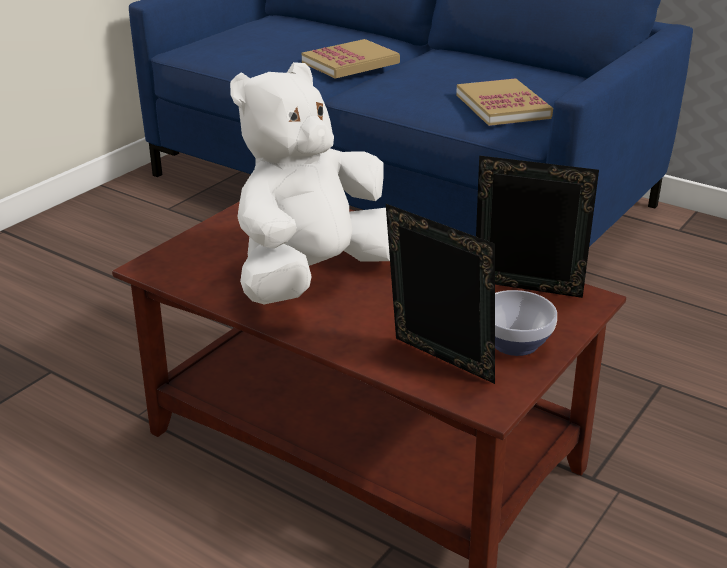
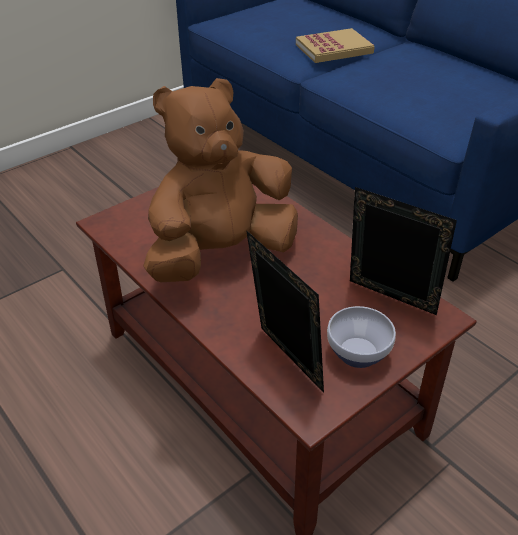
camera: 15 degrees right, 10 degrees up
white plush toy [230,62,390,304] -> brown plush toy [143,78,298,282]
book [456,78,553,126] -> none

